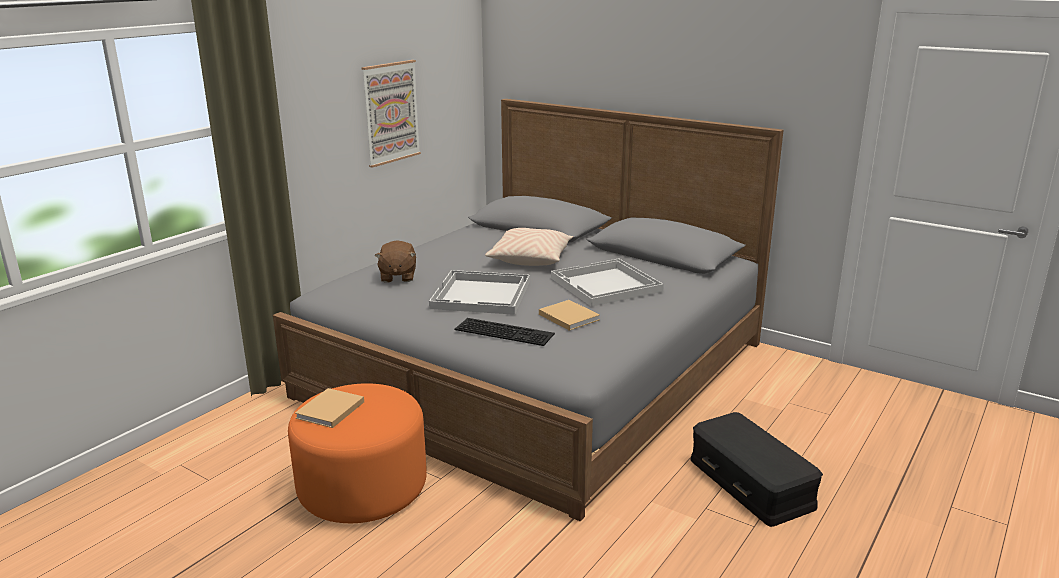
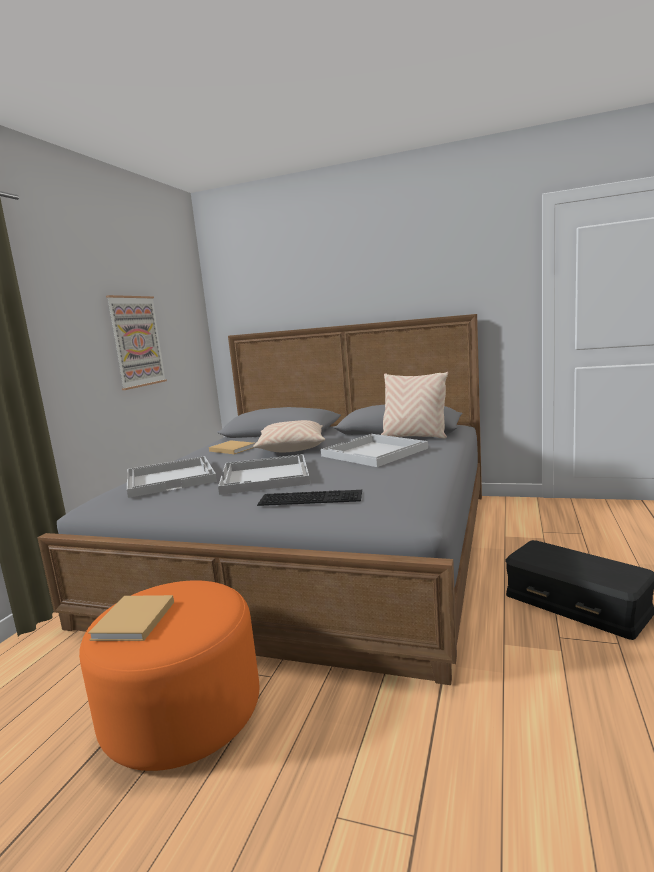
camera: 15 degrees left, 10 degrees down
brown plush toy [375,240,416,283] -> white tray [127,456,217,498]
beige book [539,300,600,331] -> beige book moved to [209,440,254,454]
none -> beige pillow [381,372,448,438]

